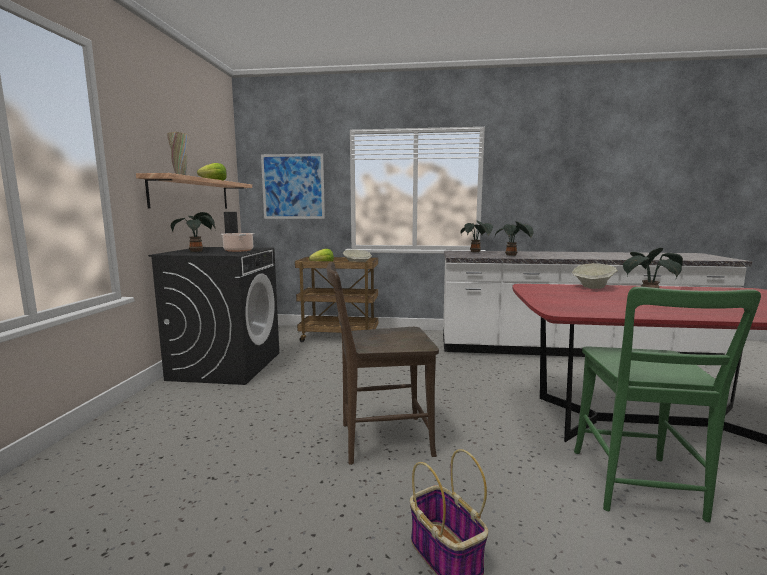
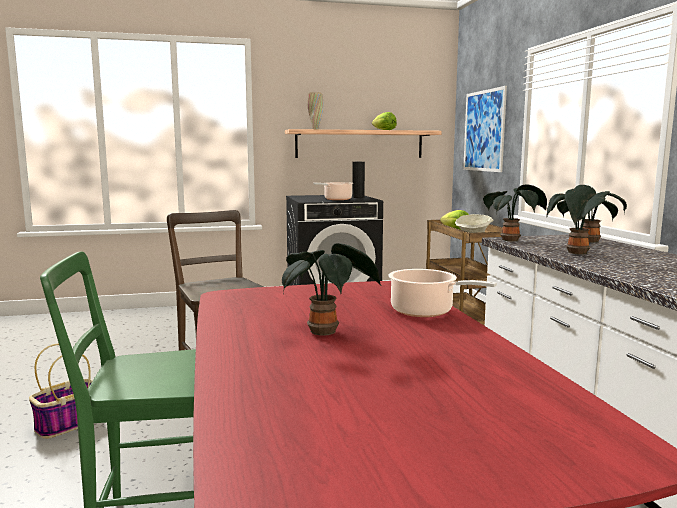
camera: 70 degrees right, 0 degrees up
potted plant [171,212,216,252] -> potted plant moved to [483,184,547,241]
beige bowl [572,263,618,289] -> cooking pot [388,269,497,317]

